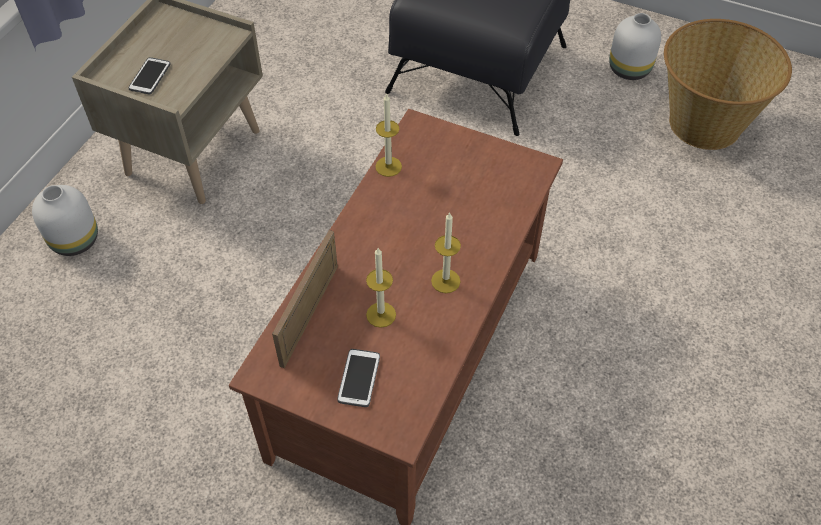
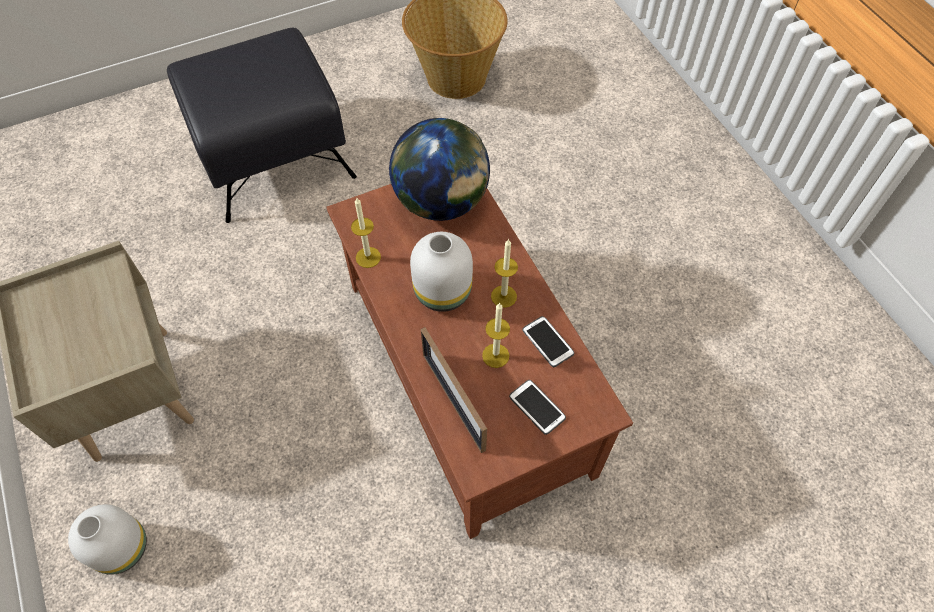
camera: 50 degrees left, 5 degrees up
phone [128,57,171,95] -> phone moved to [522,316,574,367]
white vase [609,13,661,80] -> white vase moved to [410,232,473,312]
none -> globe [389,118,490,221]

